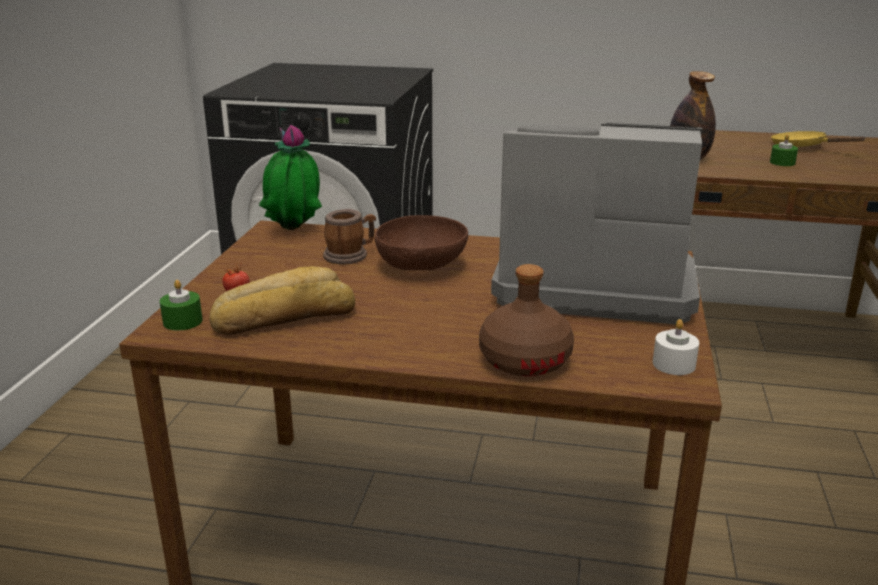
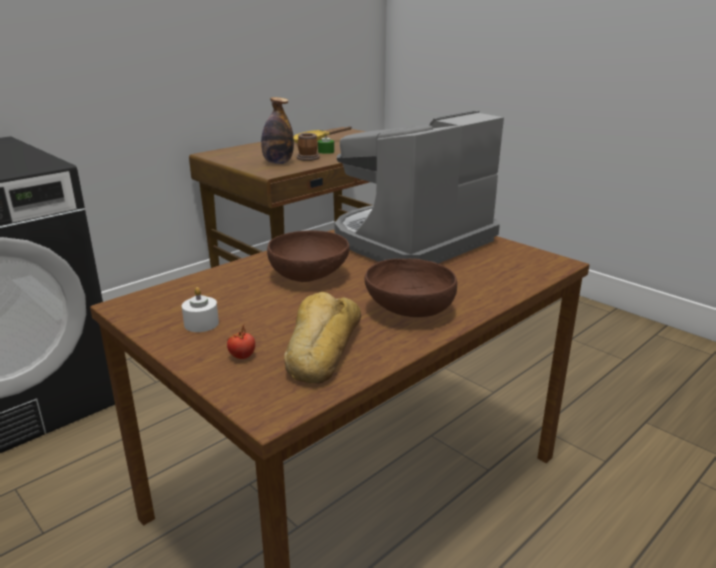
camera: 55 degrees left, 0 degrees up
green candle [160,280,203,330] -> none
potted plant [259,125,322,230] -> none
mug [323,209,376,265] -> mug moved to [297,133,320,161]
brown bottle [479,264,574,376] -> none
white candle [653,319,699,375] -> white candle moved to [182,287,219,332]
none -> brown bowl [364,259,457,317]

